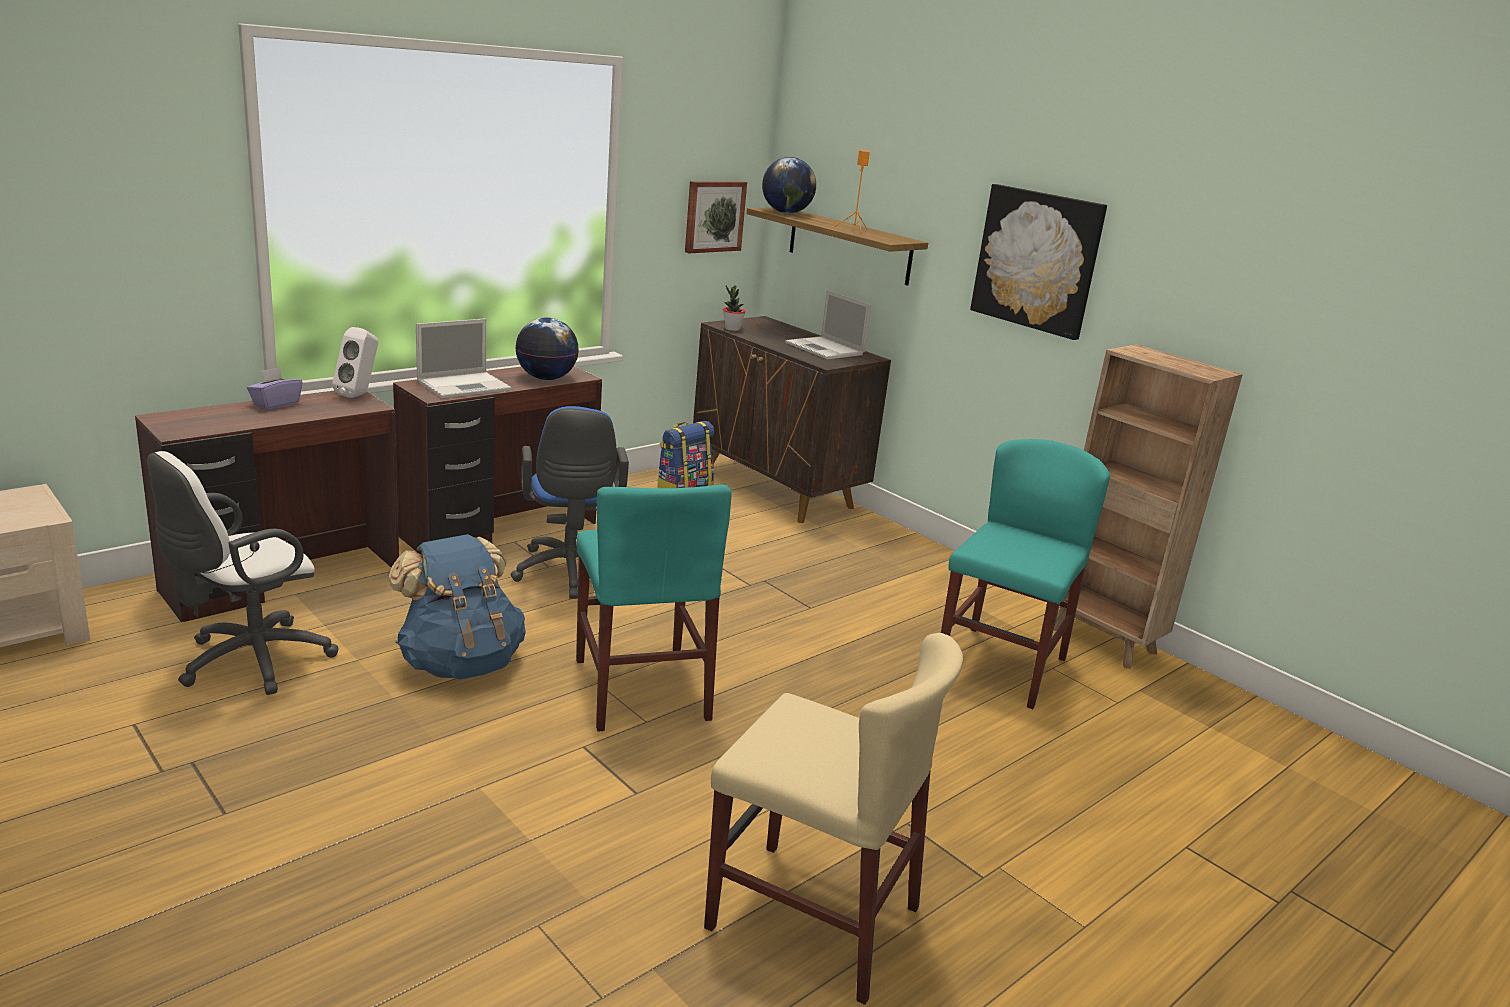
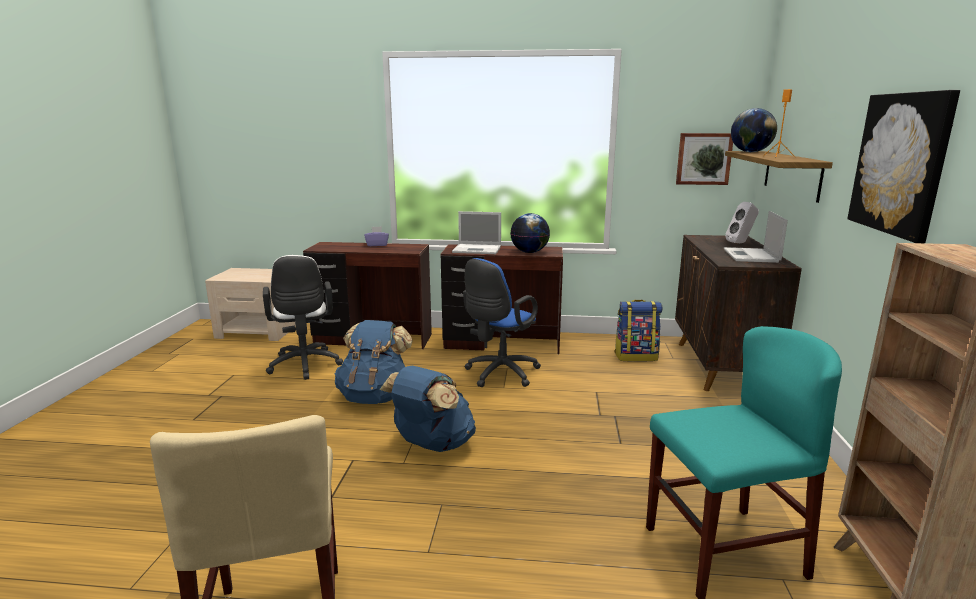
camera: 50 degrees right, 5 degrees down
white office chair [147,451,338,695] -> white office chair turned 105 degrees counterclockwise [263,255,343,380]
white speaker [332,327,378,398] -> white speaker moved to [725,202,759,243]
turquoise chair [576,484,732,732] -> blue backpack [379,366,476,452]
potted plant [723,285,746,331] -> none

